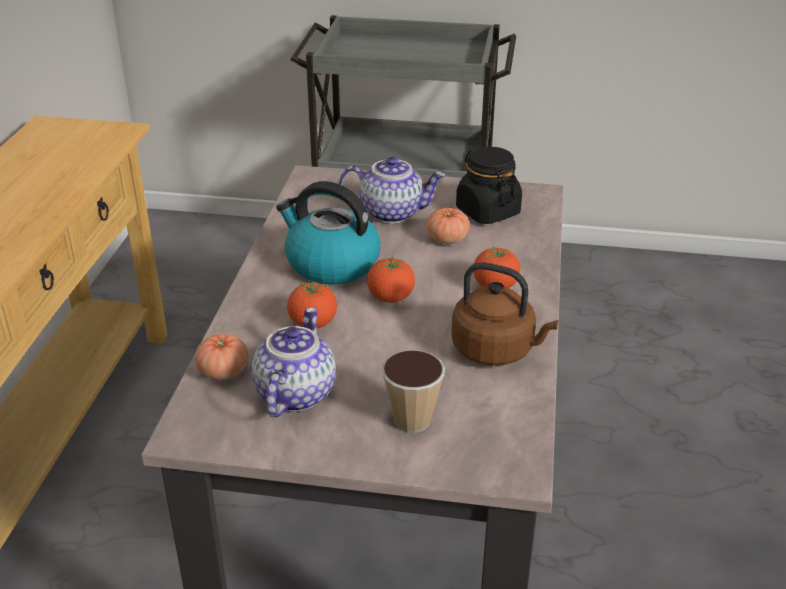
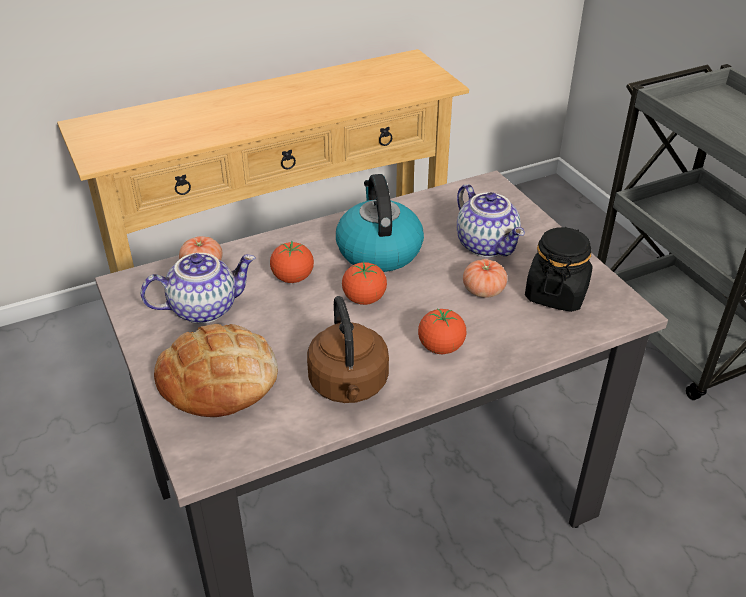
camera: 55 degrees right, 5 degrees up
cup [381,350,445,433] -> bread [154,324,278,417]

